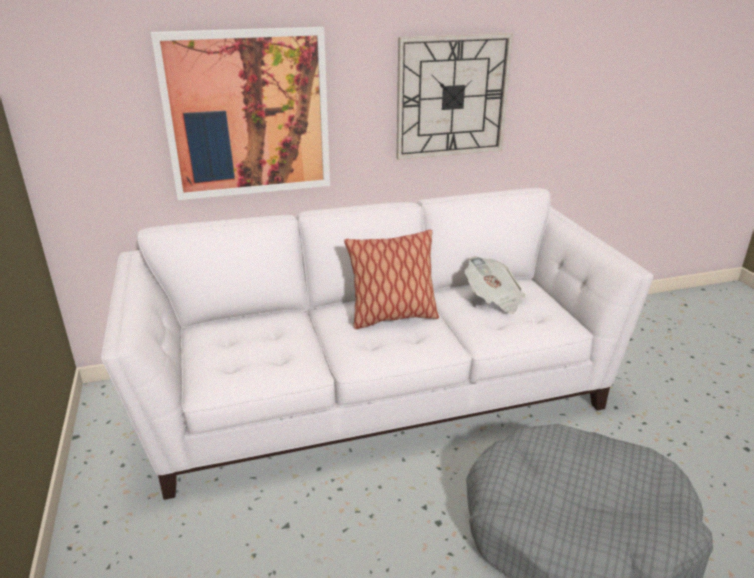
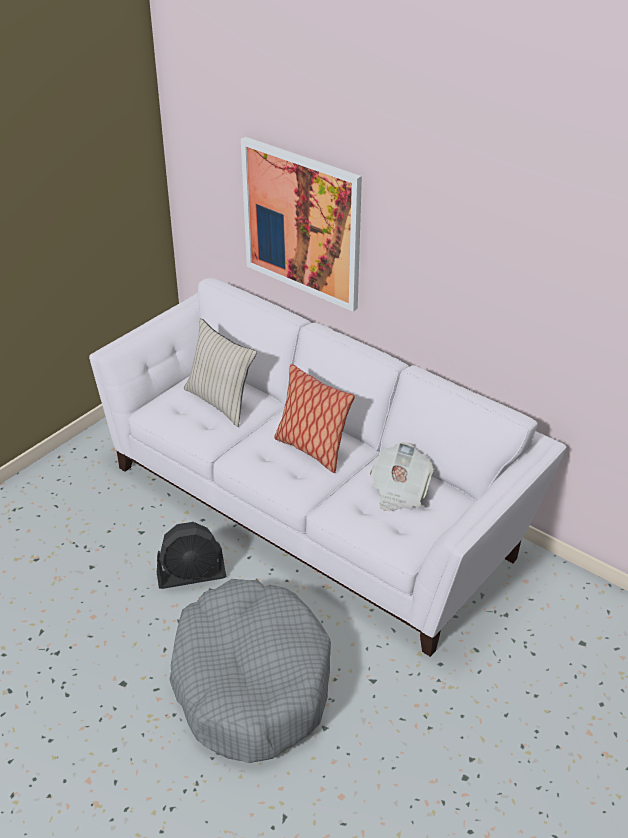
camera: 55 degrees right, 10 degrees up
wall clock [396,33,513,160] -> none
none -> black fan [157,522,226,589]
none -> beige pillow [184,318,257,427]

